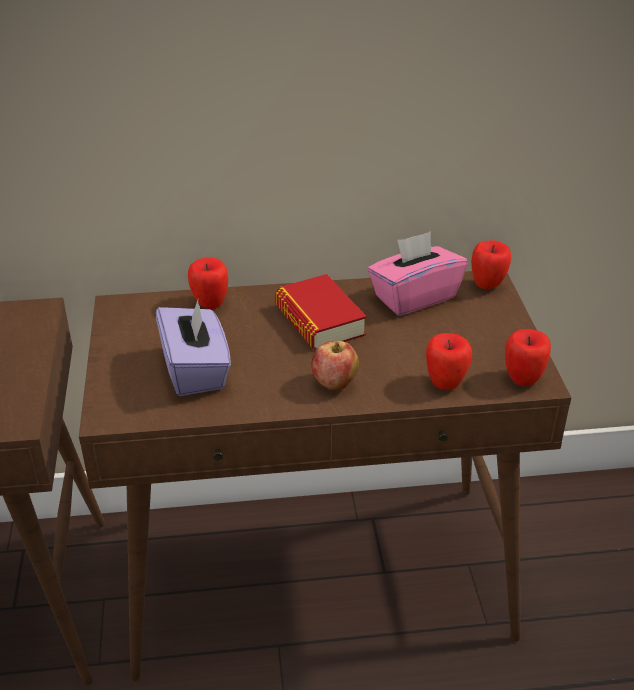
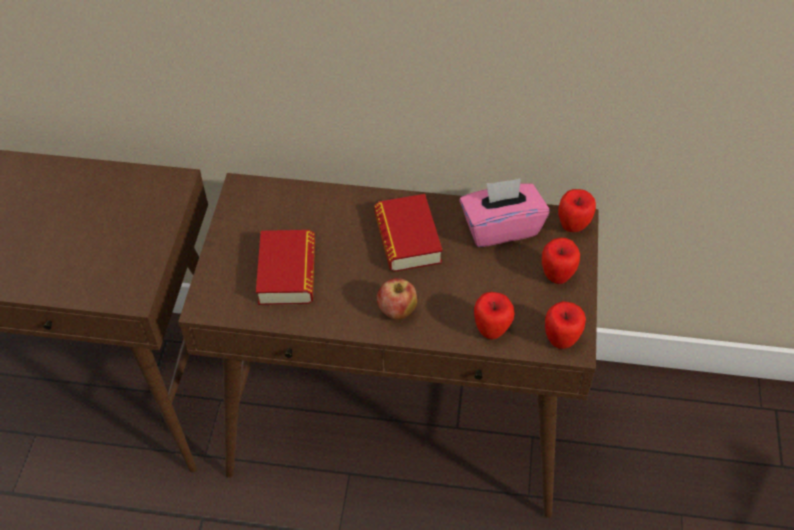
camera: 15 degrees right, 15 degrees up
purple tissue box [156,300,231,396] -> book [256,230,315,305]
apple [188,257,228,309] -> apple moved to [542,237,580,284]

